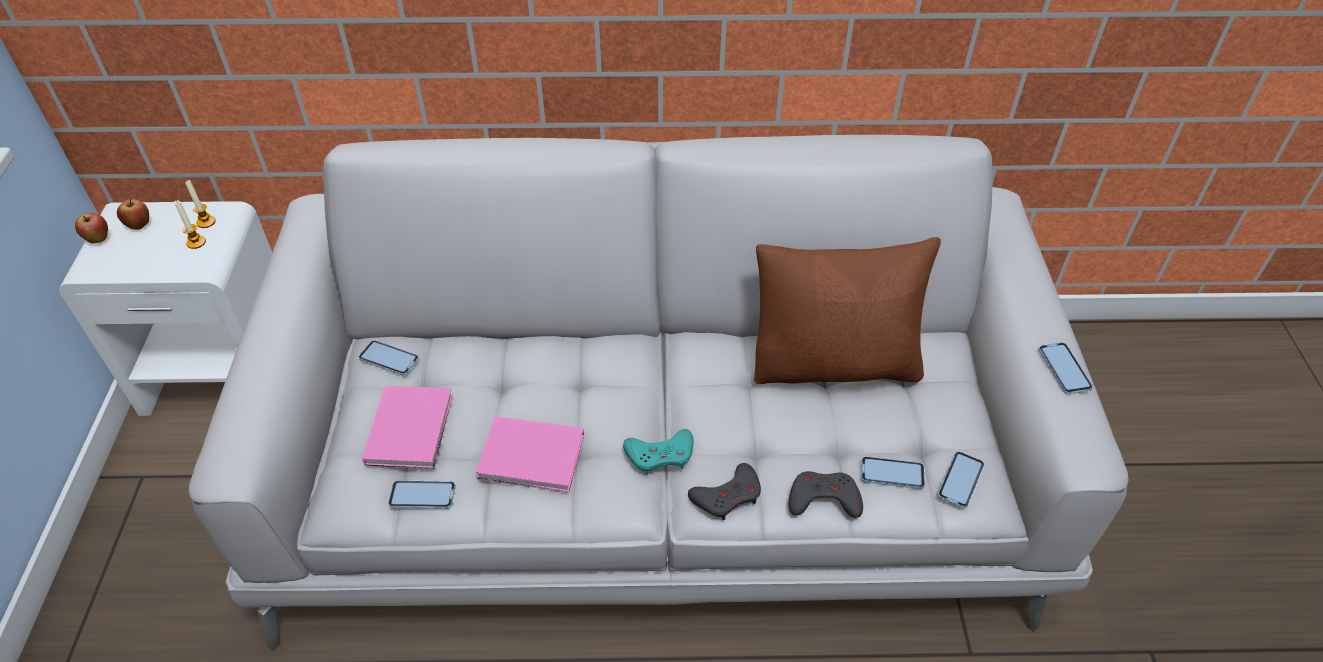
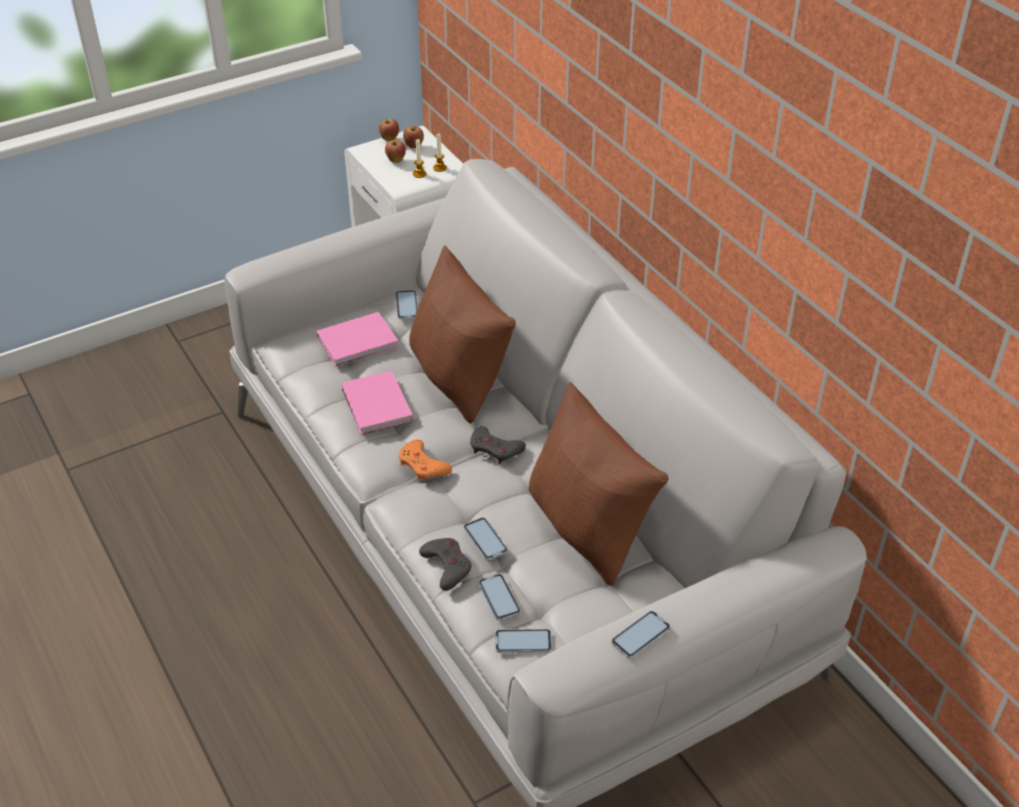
camera: 60 degrees right, 5 degrees down
phone [388,480,456,509] -> phone moved to [464,517,508,560]
turquoise game controller [623,429,694,475] -> orange game controller [398,439,452,481]
grey game controller [688,463,761,520] -> grey game controller moved to [470,426,526,464]
none -> apple [385,140,406,163]
none -> brown pillow [409,245,516,423]

